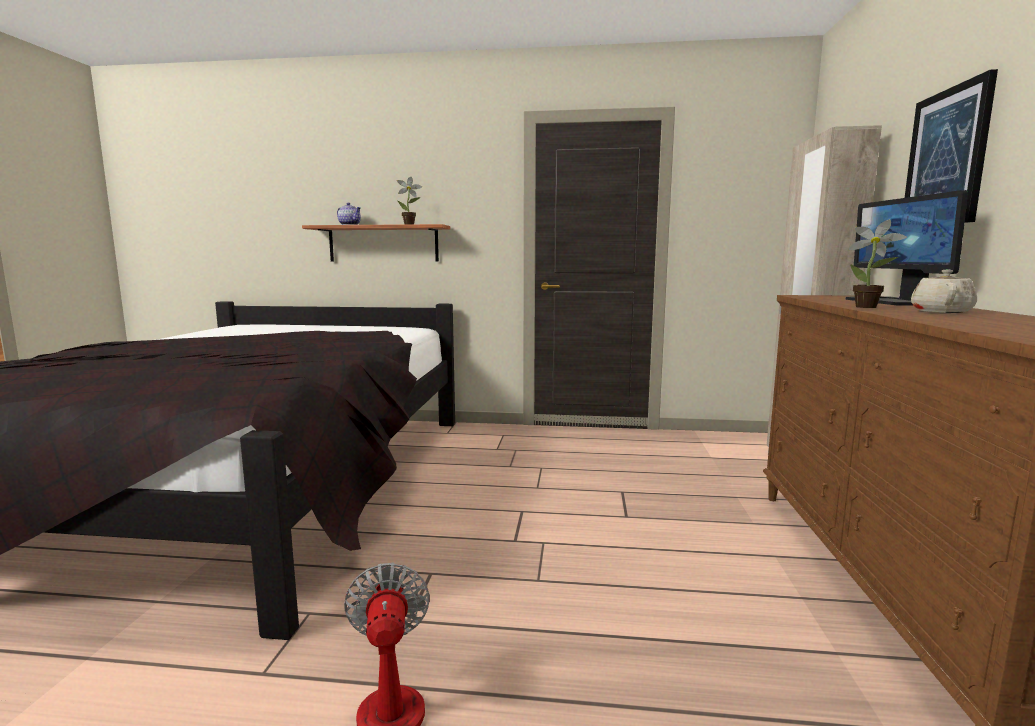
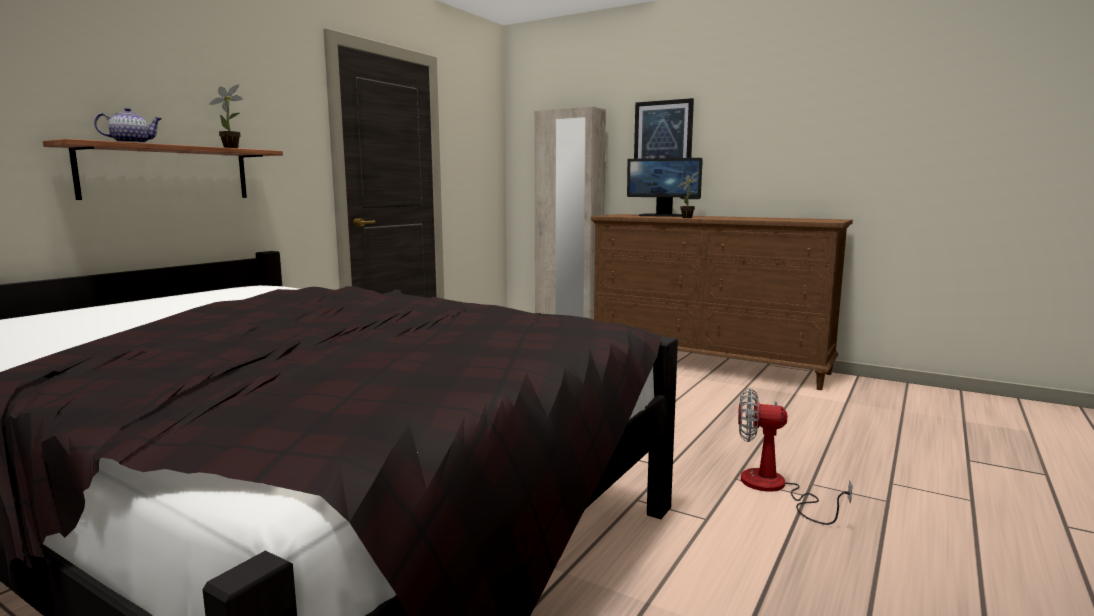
camera: 65 degrees left, 0 degrees up
beige teapot [911,269,977,313] -> none

